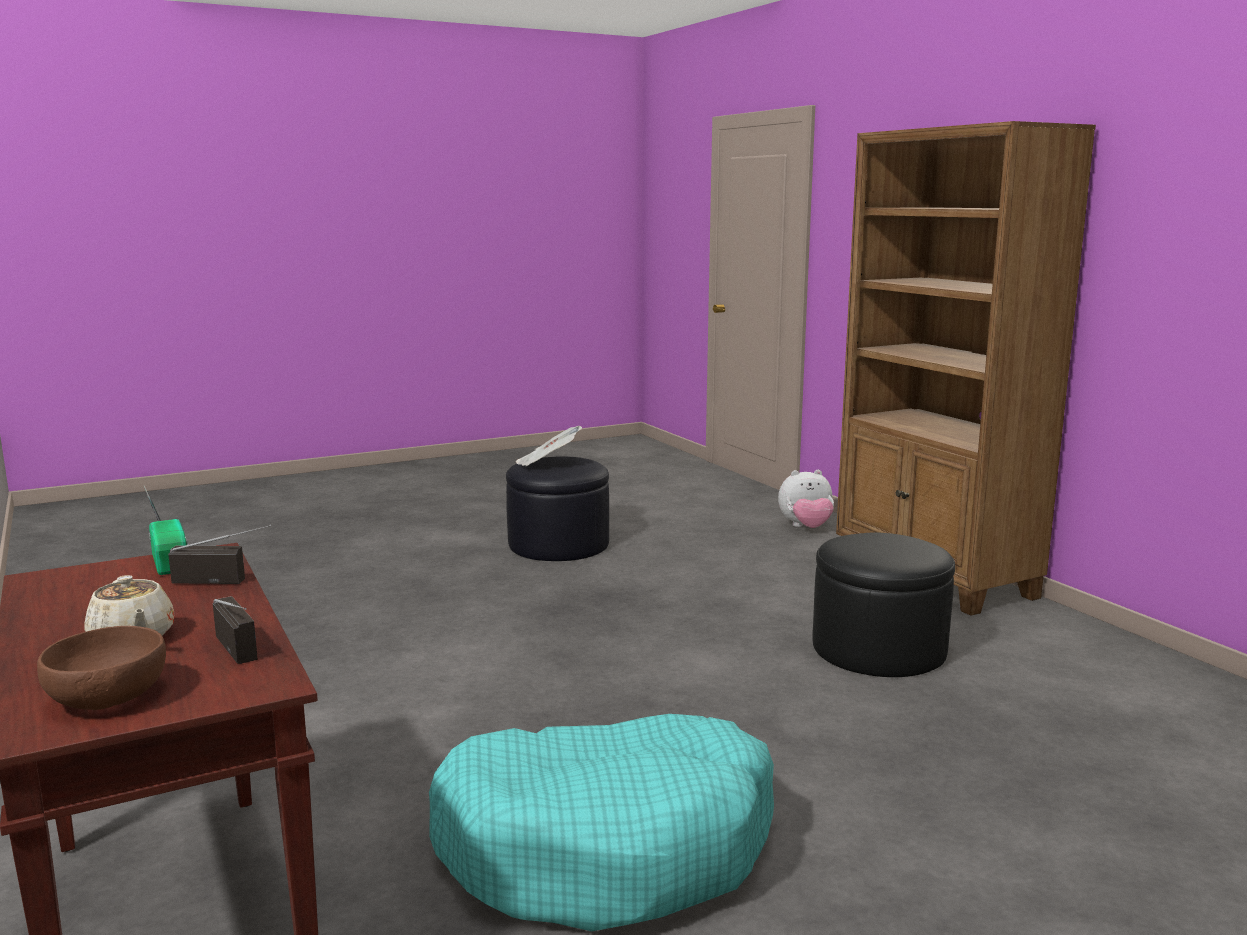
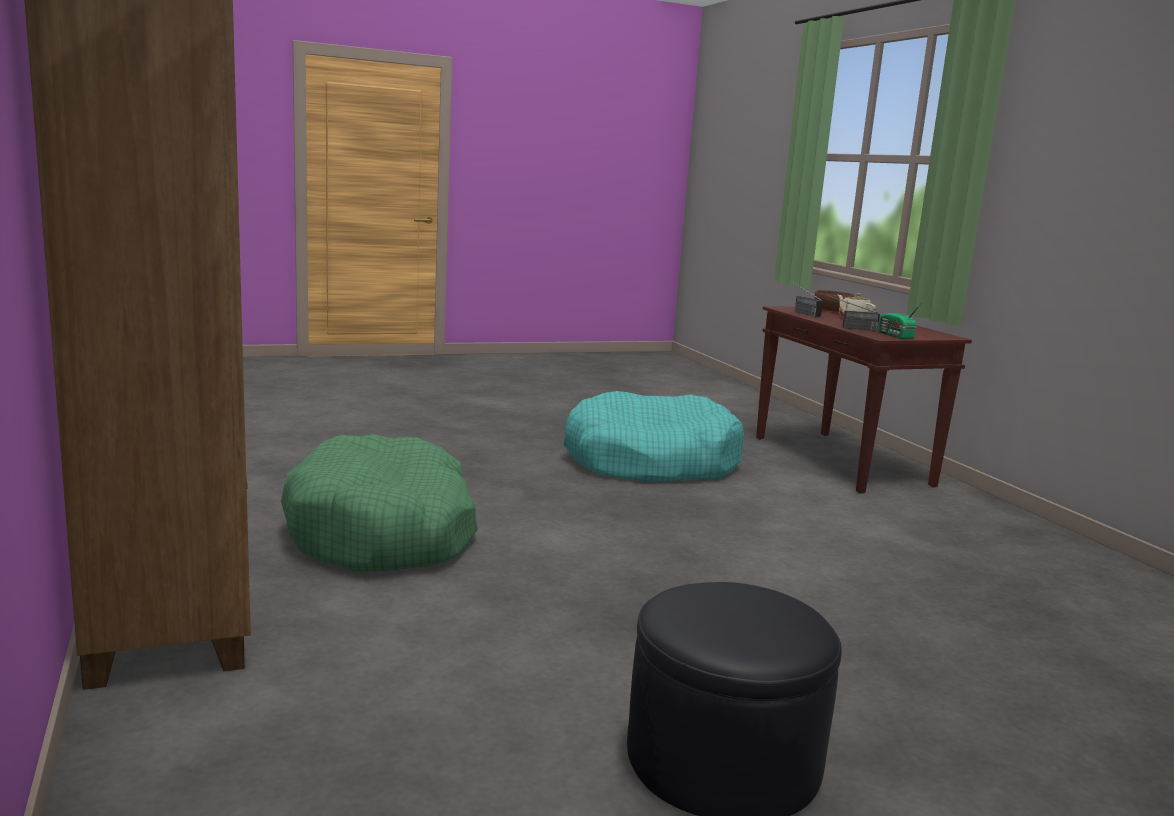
camera: 175 degrees left, 0 degrees up
newspaper [516,426,582,467] -> none
plush toy [778,470,834,528] -> none
black ottoman [812,532,955,677] -> green dog bed [281,434,478,572]

